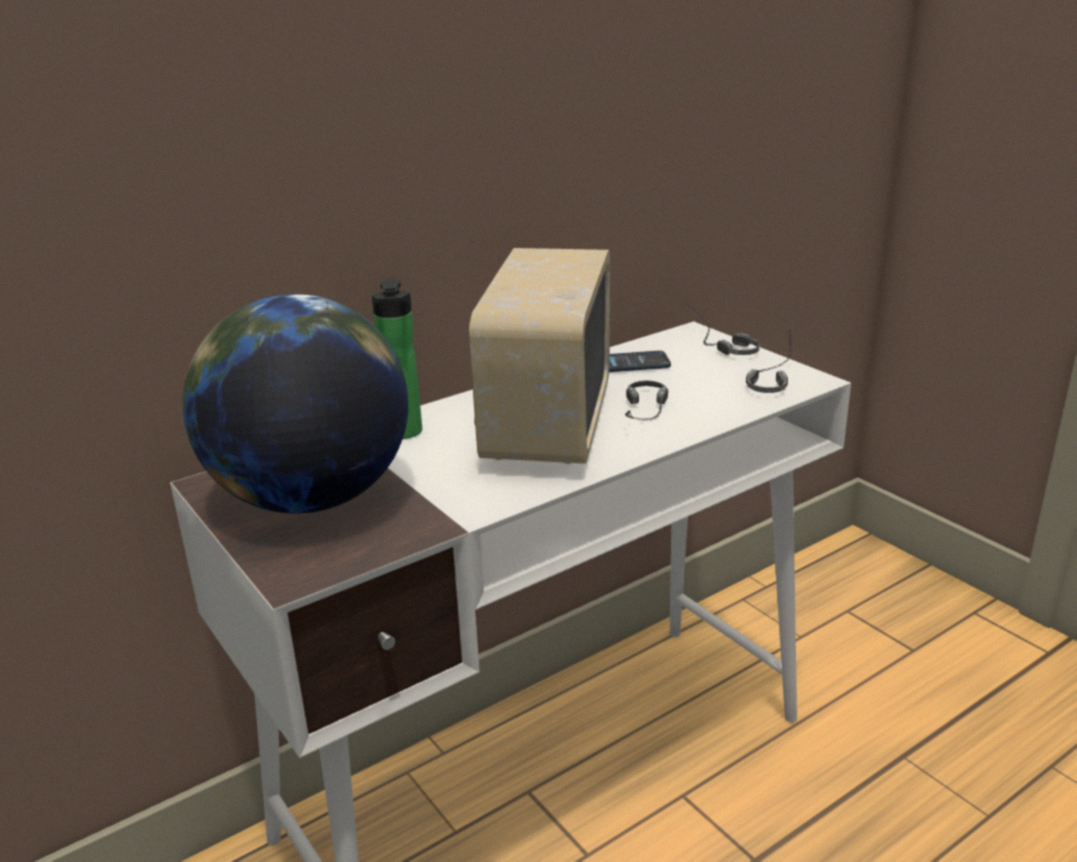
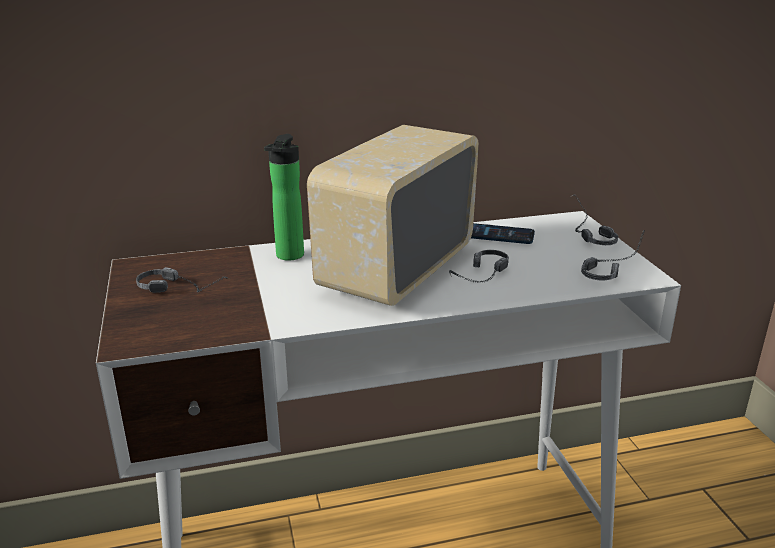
camera: 20 degrees right, 0 degrees up
globe [182,294,408,513] -> headphones [136,267,230,293]

